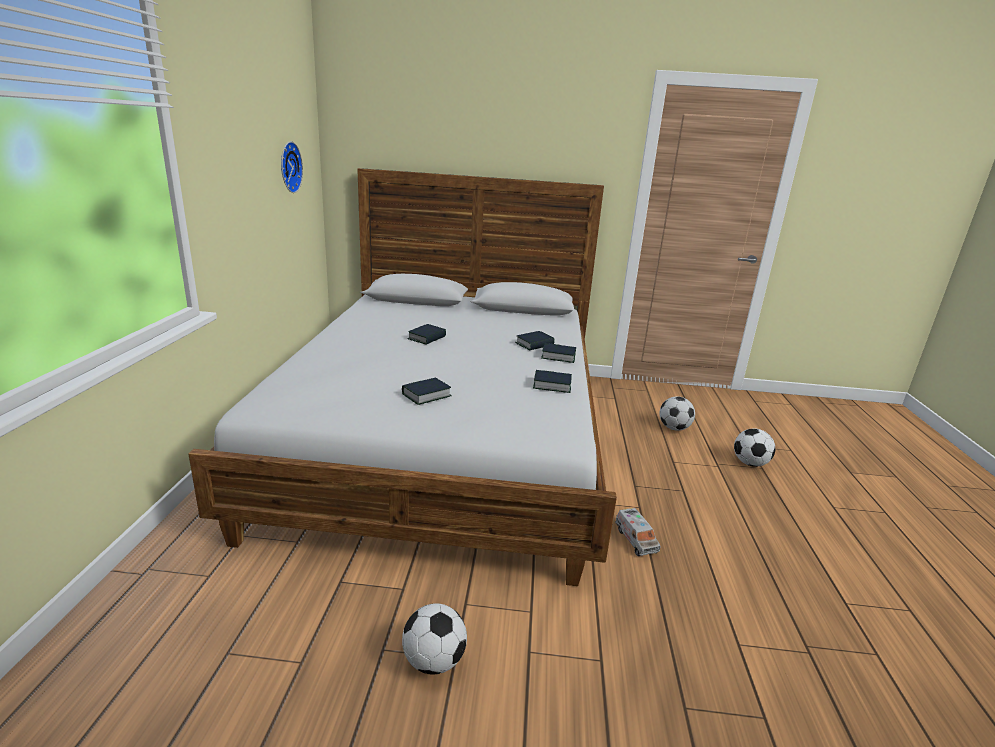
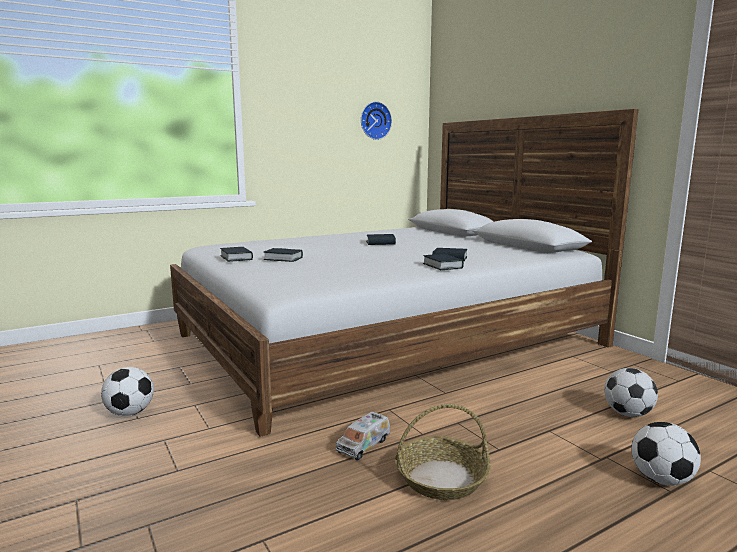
camera: 55 degrees right, 10 degrees down
book [533,370,572,393] -> book moved to [220,247,253,262]
none -> basket [395,404,491,500]

